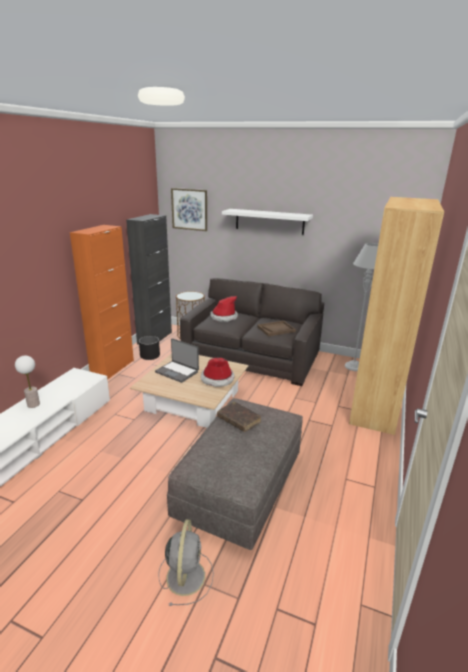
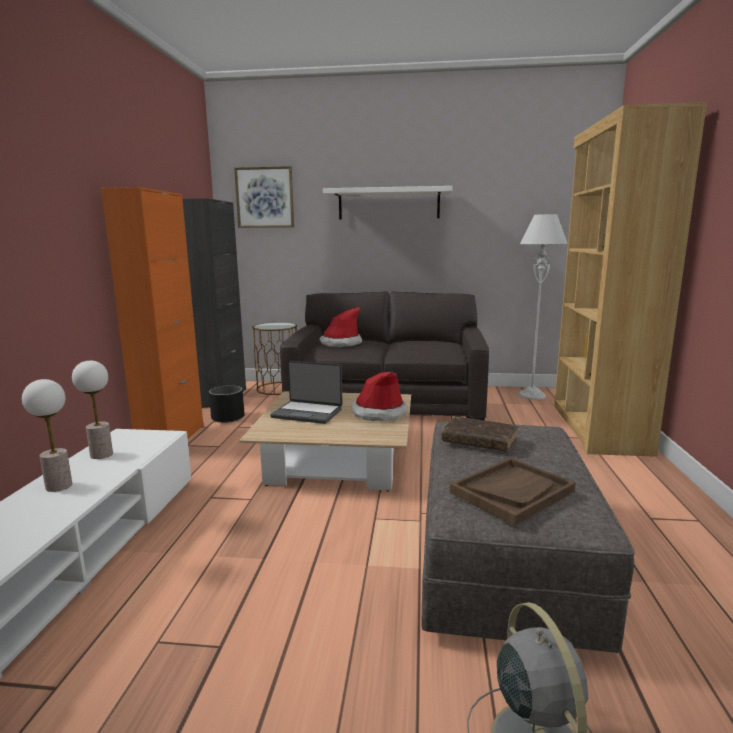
camera: 15 degrees left, 10 degrees down
brown tray [257,321,296,336] -> brown tray moved to [450,458,576,525]
none -> table lamp [72,360,113,459]

